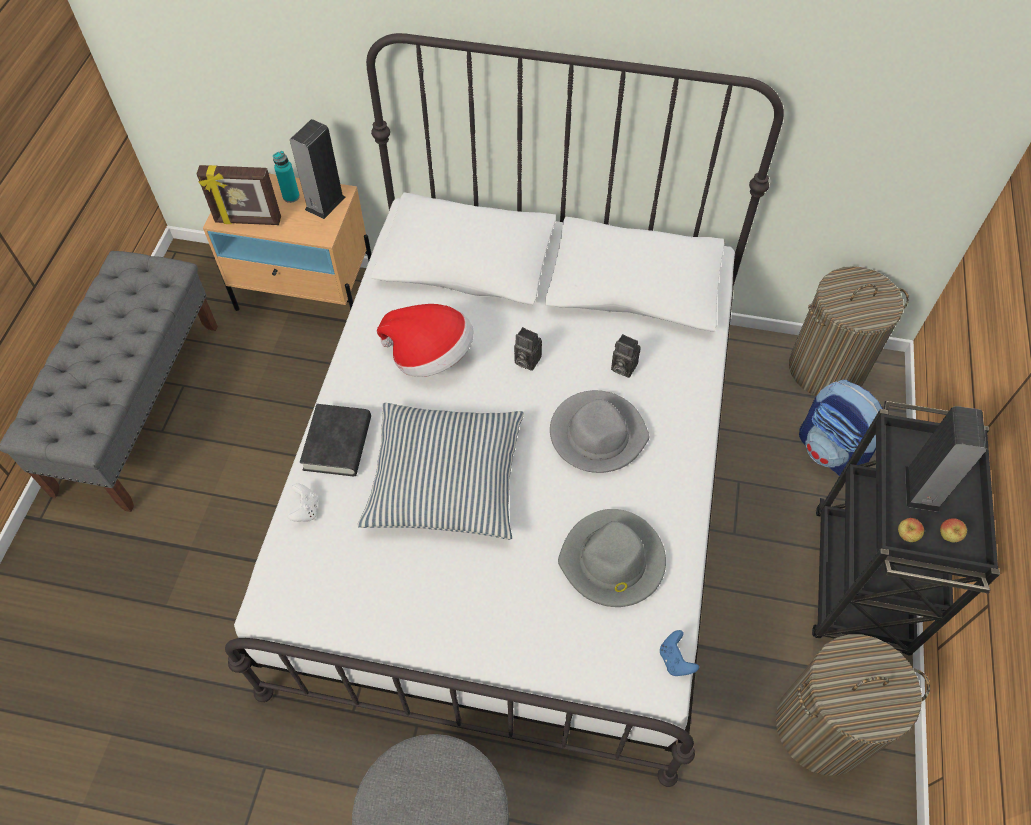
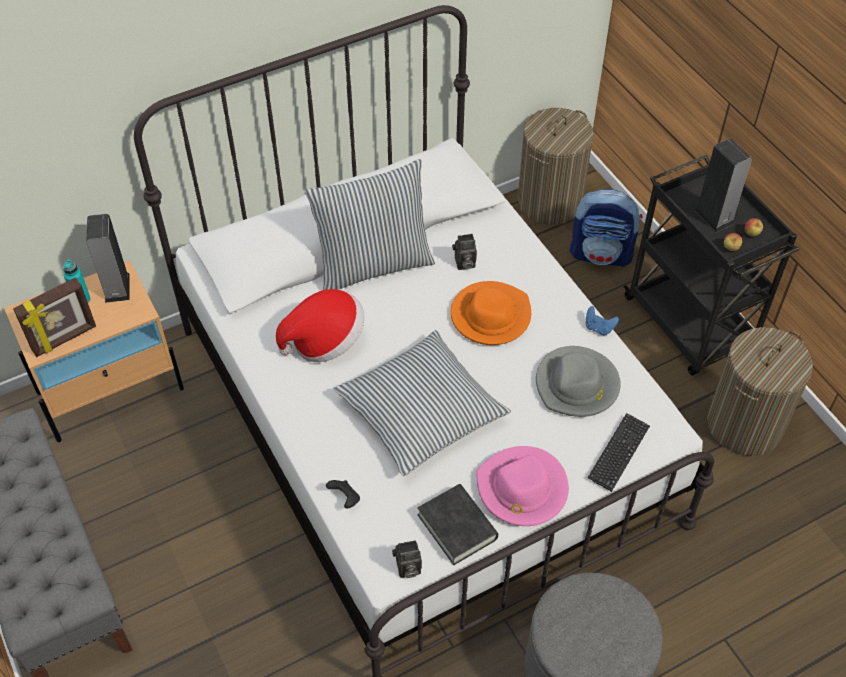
camera: 40 degrees left, 5 degrees down
white game controller [288,483,318,522] -> black game controller [326,480,360,508]
black book [300,404,371,476] -> black book moved to [418,484,498,565]
camera [514,327,542,371] -> camera moved to [392,540,422,578]
grey hat [550,390,650,473] -> orange hat [450,281,531,345]
blue game controller [660,630,699,676] -> blue game controller moved to [586,306,619,335]
none -> pillow [305,159,435,290]
none -> pink hat [476,446,569,526]
none -> keyboard [588,413,650,492]

